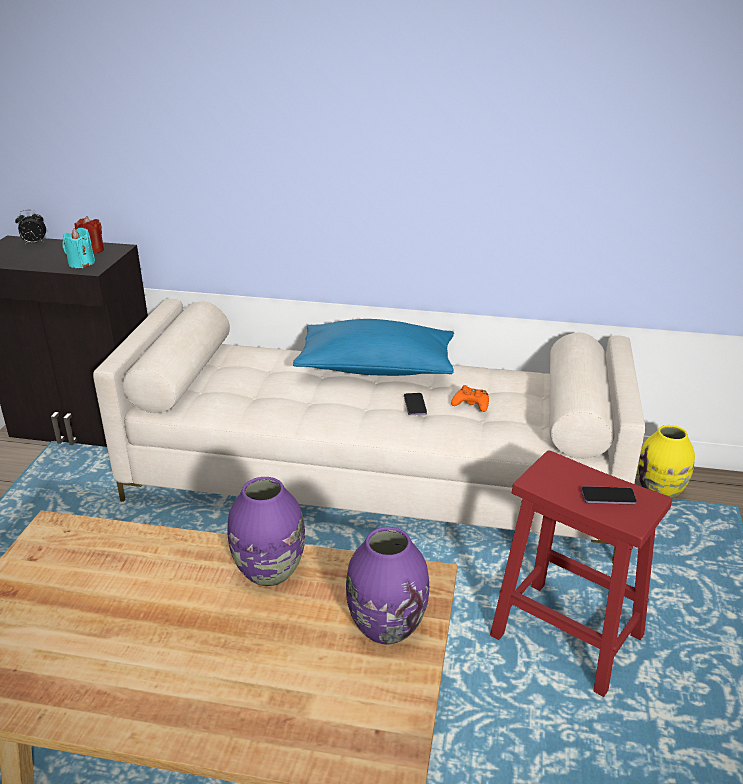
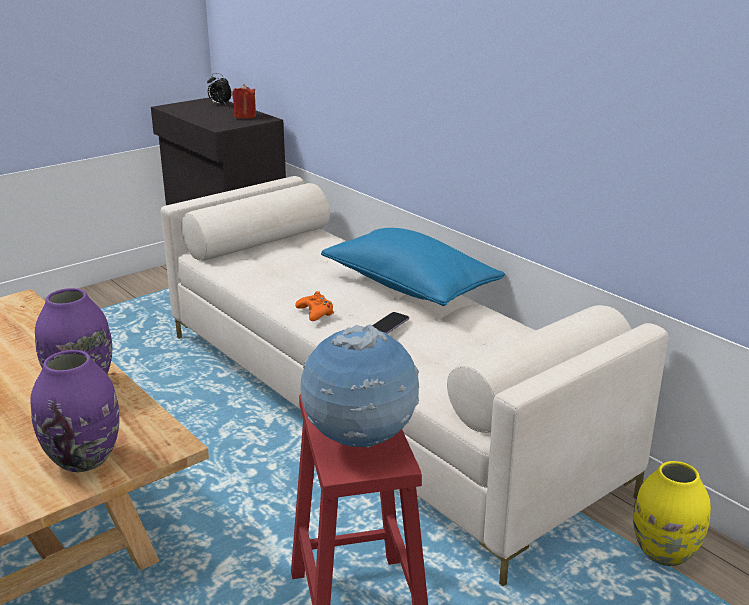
camera: 40 degrees right, 5 degrees down
turquoise candle [62,228,95,268] -> none
orange game controller [451,385,489,412] -> orange game controller moved to [295,291,334,321]
phone [581,486,637,505] -> globe [300,324,419,448]

